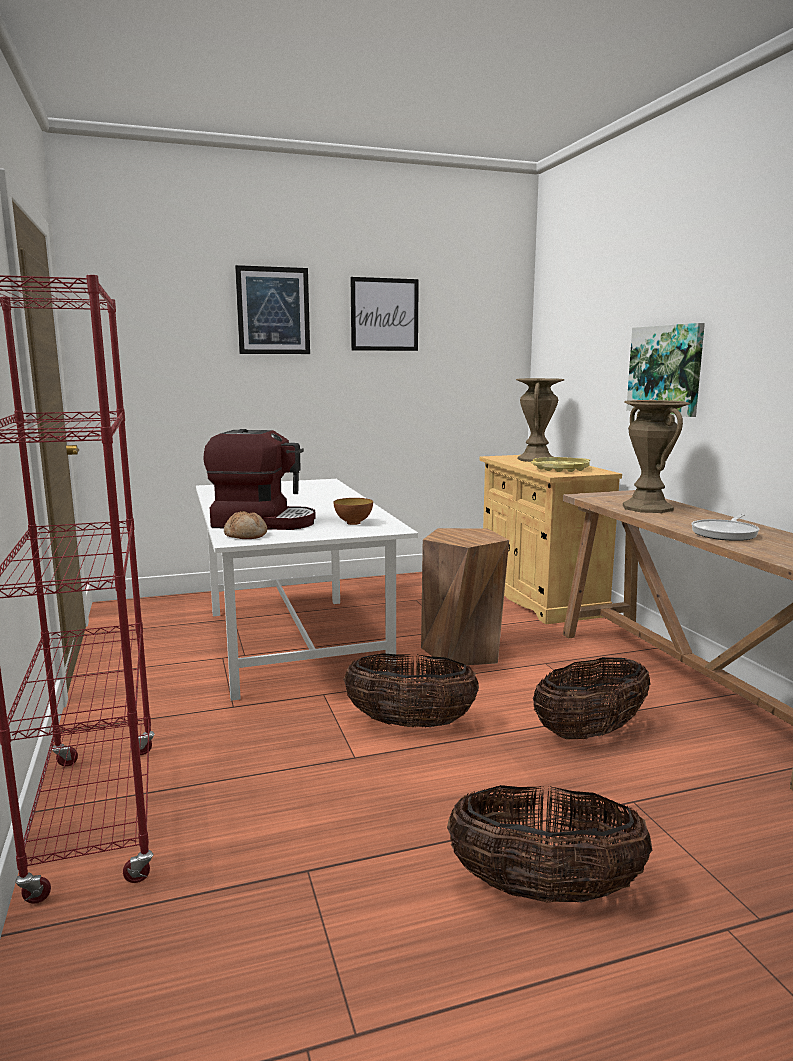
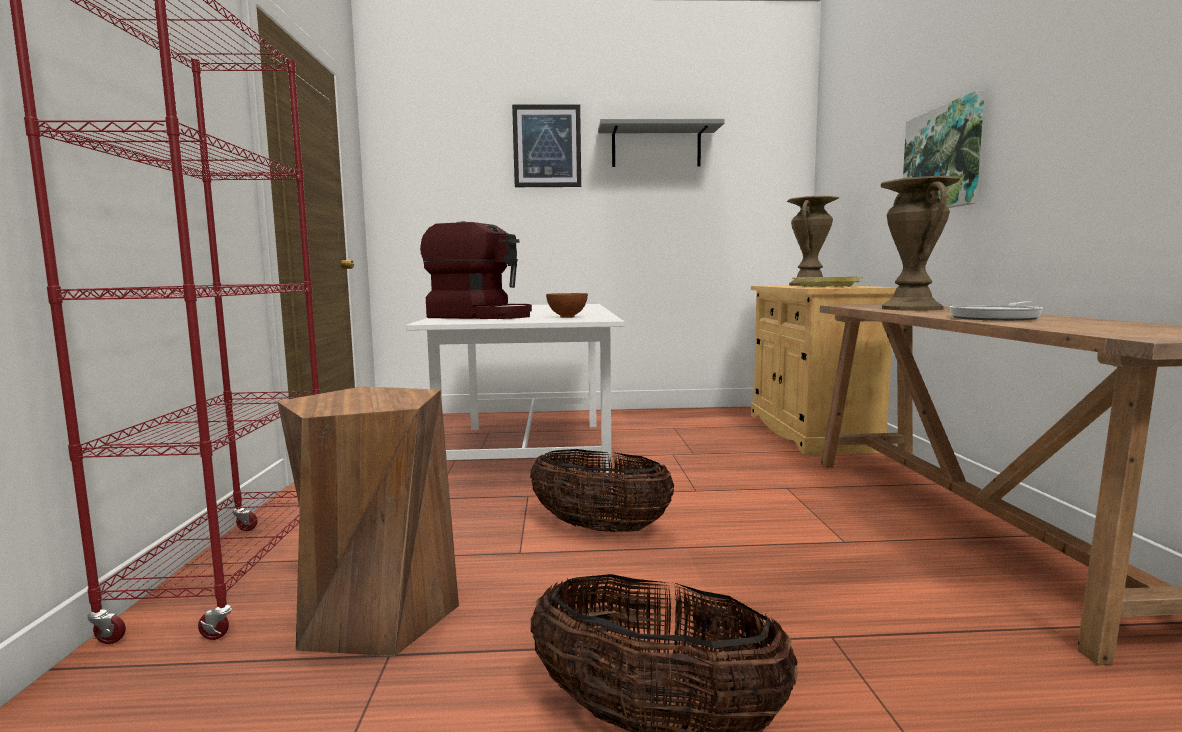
camera: 15 degrees right, 5 degrees down
bread [224,511,267,539] -> none
picture [351,277,419,351] -> grey shelf [598,119,725,167]
brown stool [421,528,509,666] -> brown stool moved to [277,386,459,657]
basket [533,657,650,739] -> none

